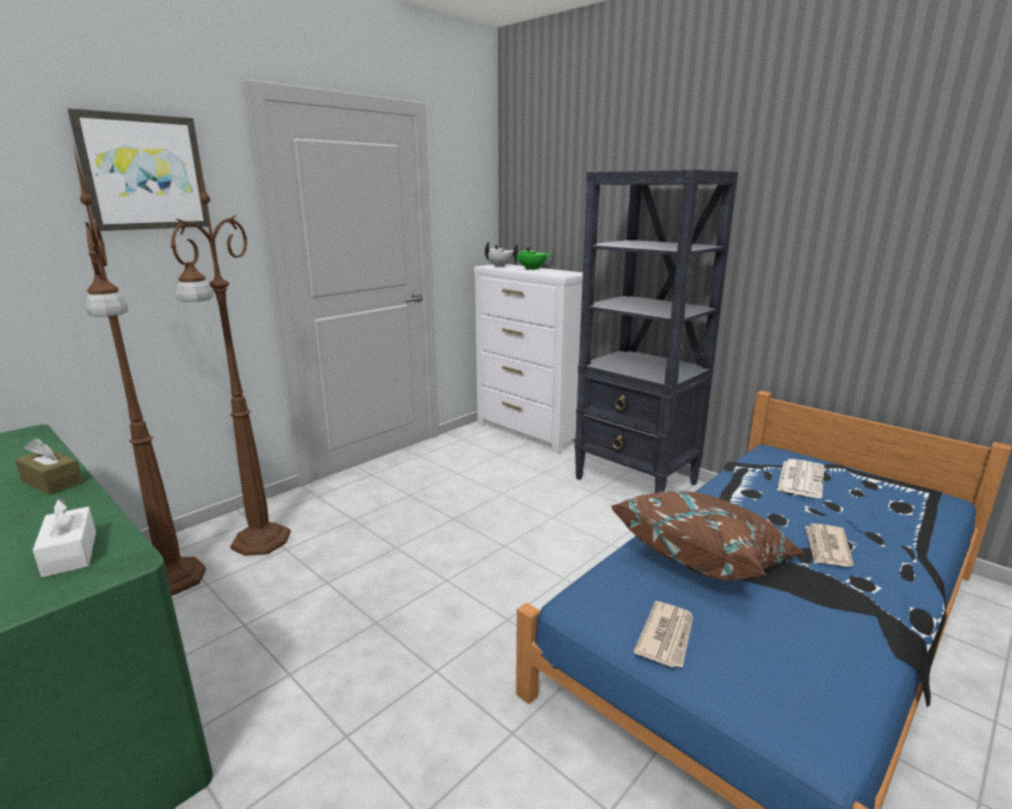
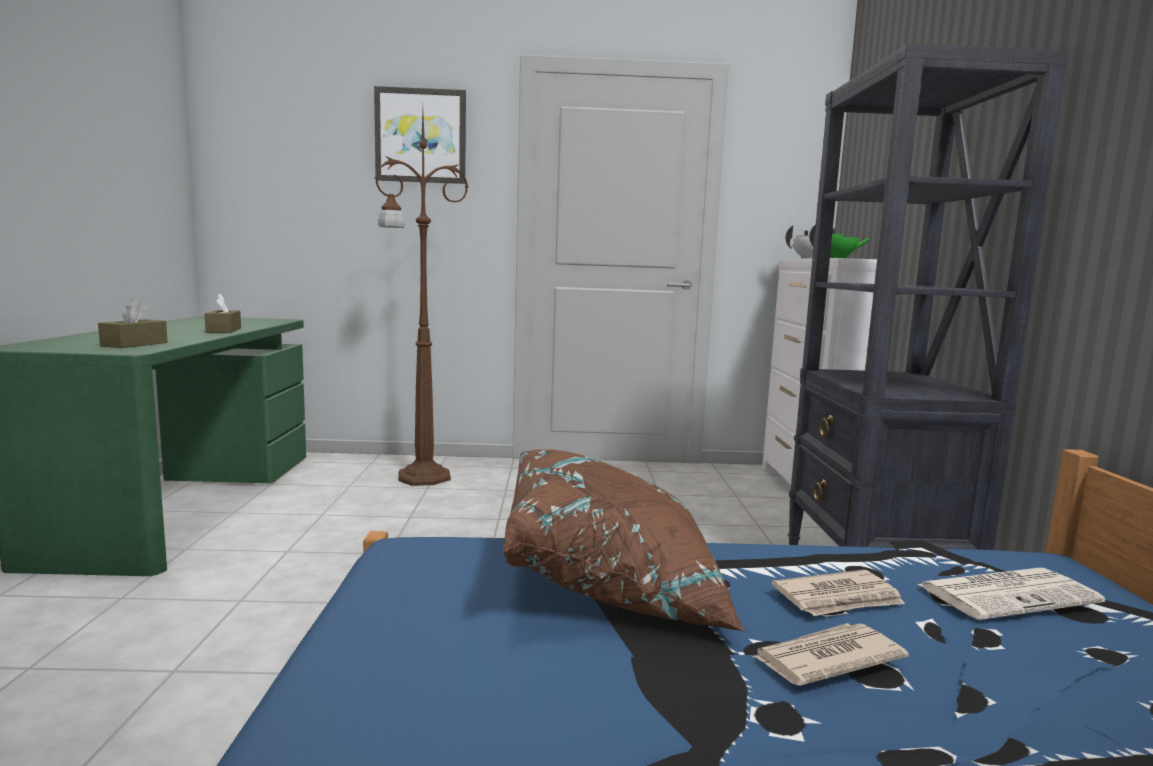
camera: 45 degrees right, 10 degrees down
white tissue box [33,498,96,578] -> brown tissue box [98,300,168,348]
brown floor lamp [73,145,206,595] -> none
newspaper [634,601,693,668] -> newspaper moved to [772,570,905,616]

